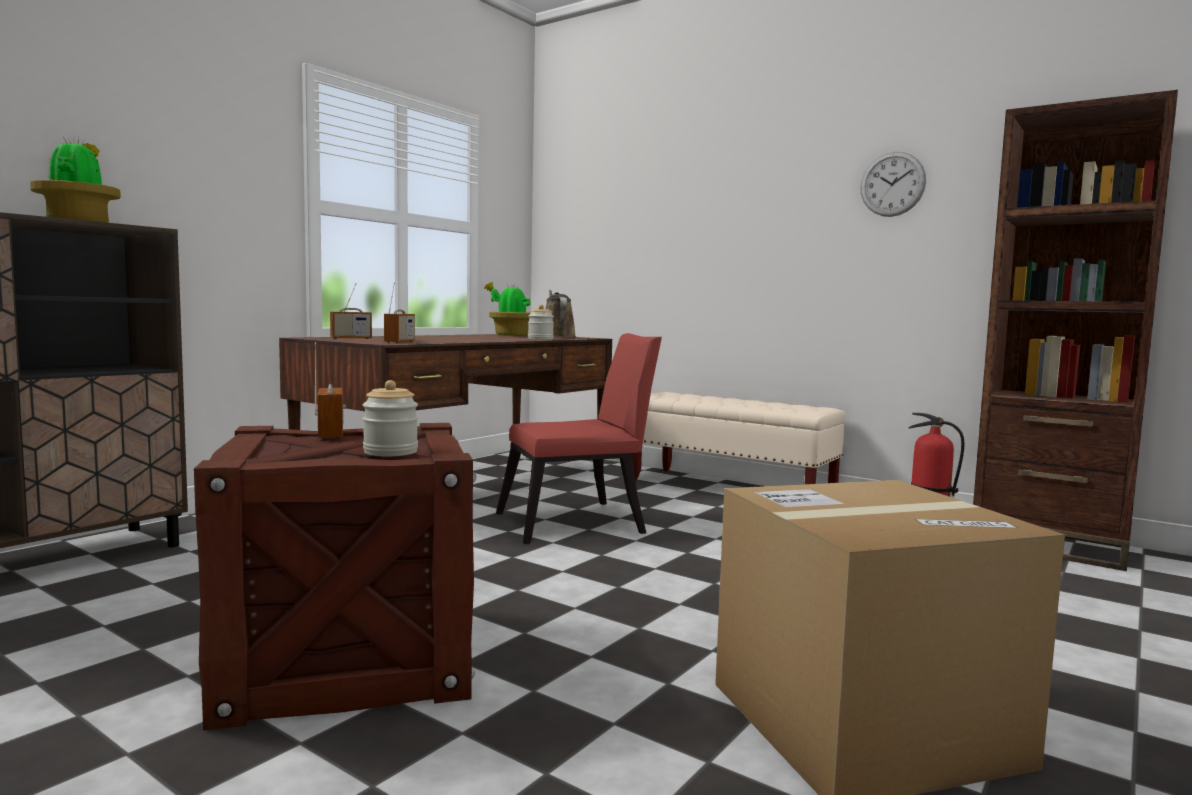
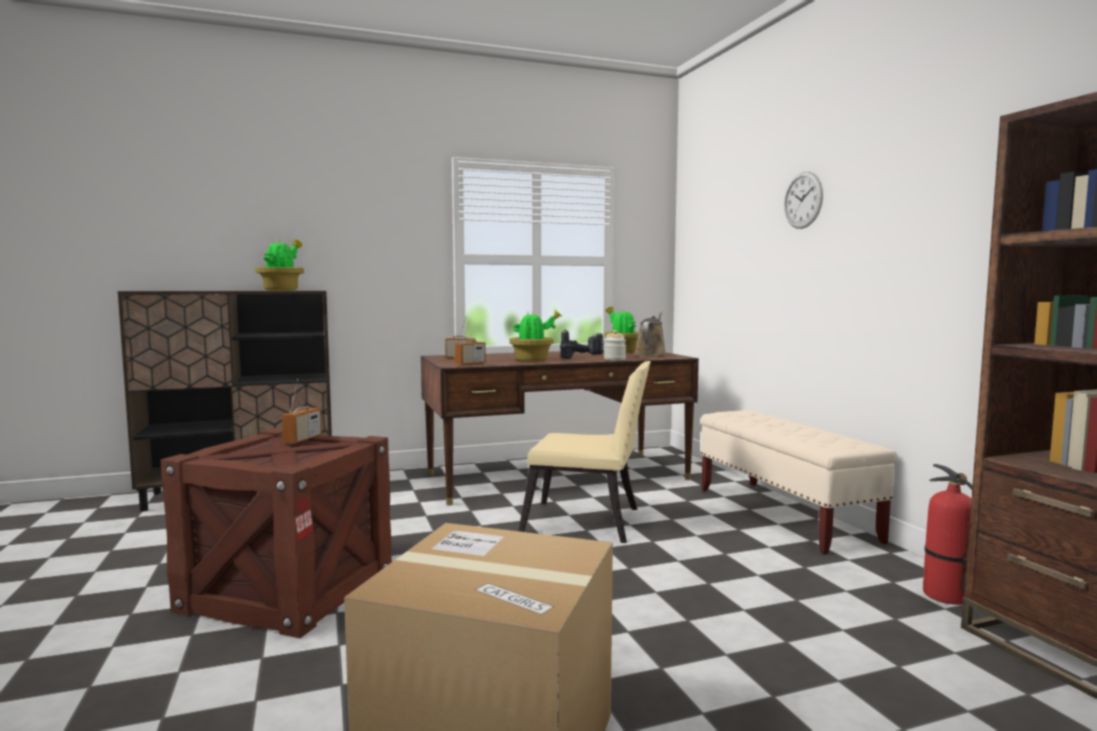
camera: 35 degrees right, 0 degrees up
jar [363,380,418,456] -> none
red chair [496,333,662,544] -> beige chair [518,361,651,543]
wall clock [860,152,926,217] -> wall clock moved to [784,172,823,229]
none -> potted plant [510,309,563,361]
none -> power drill [560,329,603,359]

